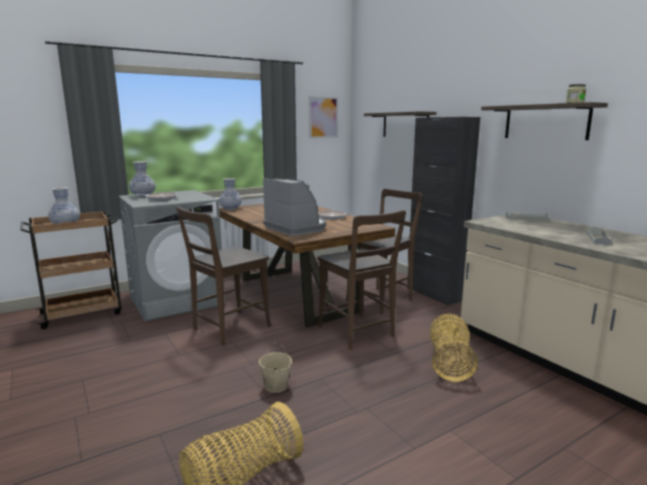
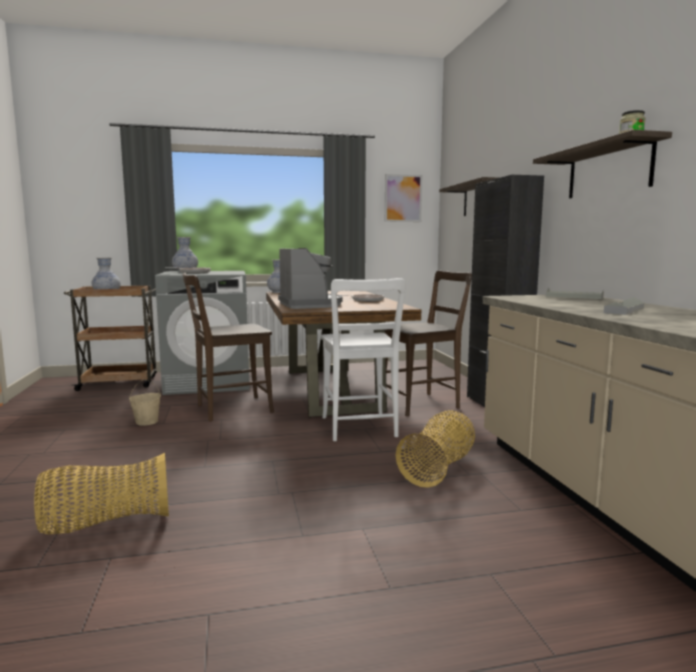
camera: 20 degrees right, 5 degrees down
beige bucket [259,342,292,393] -> beige bucket moved to [129,379,161,426]
brown chair [317,210,406,349] -> white chair [320,278,406,441]

